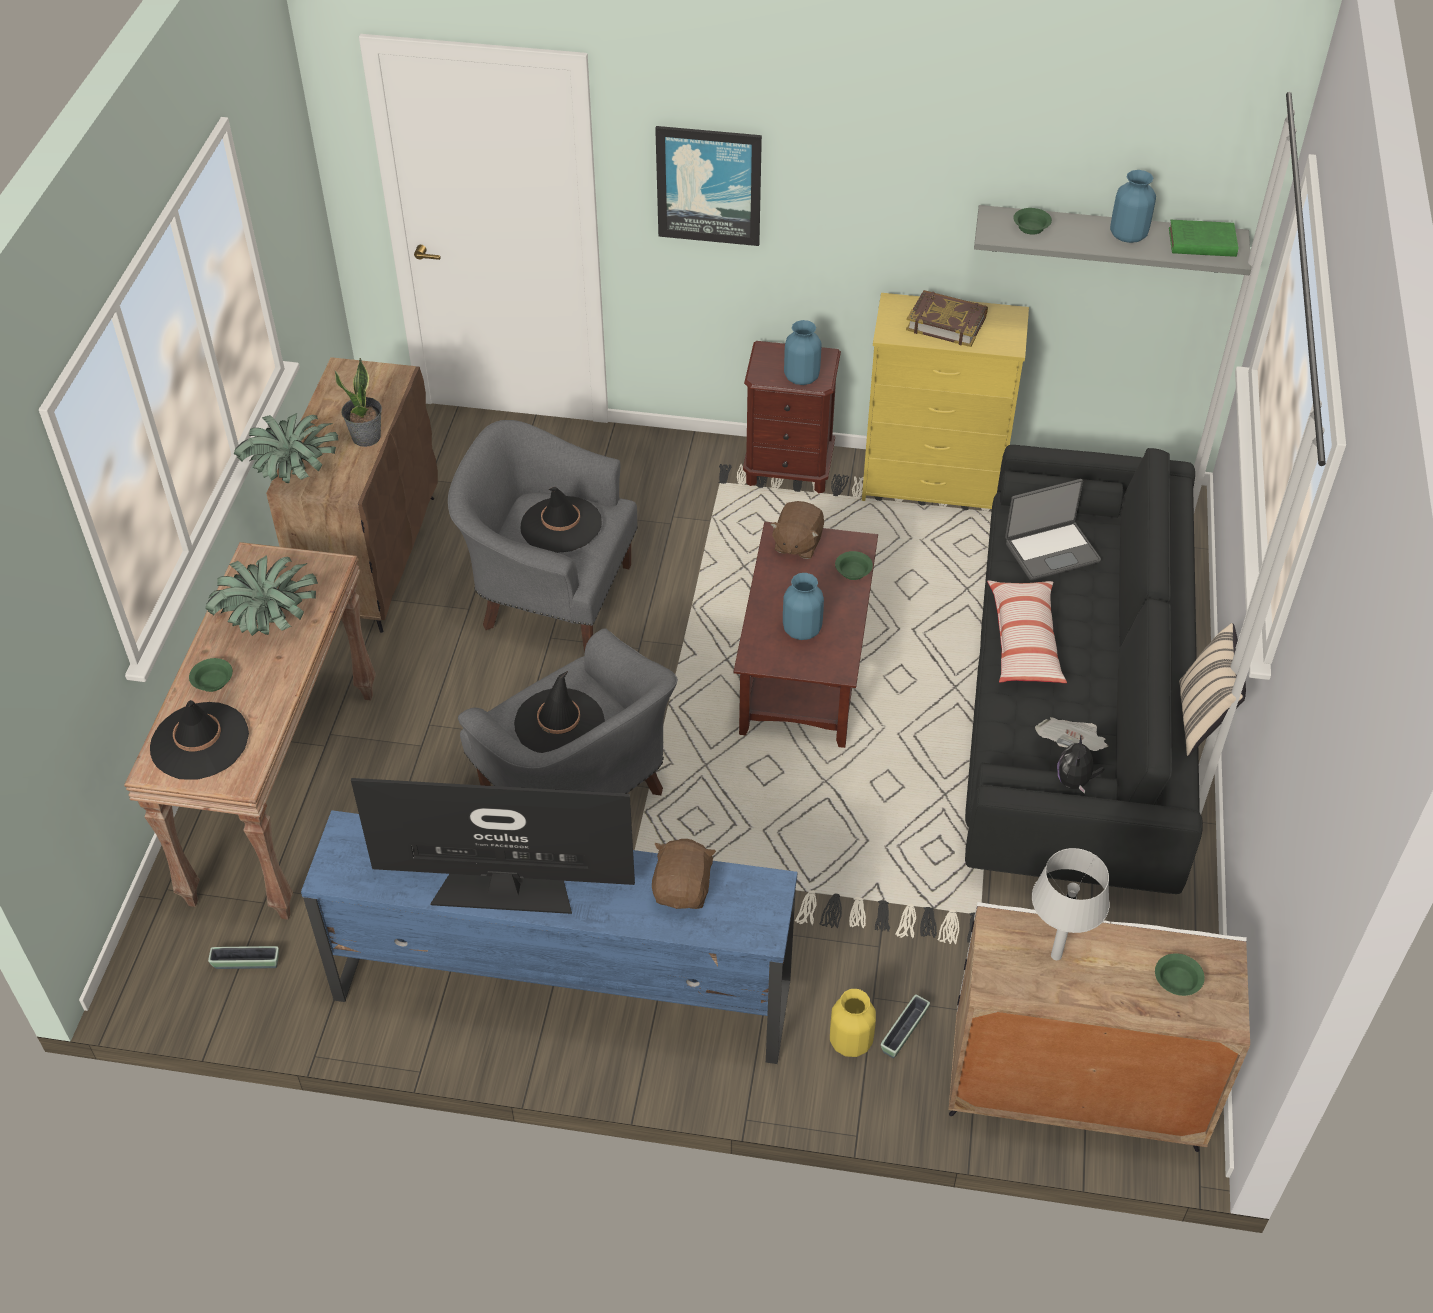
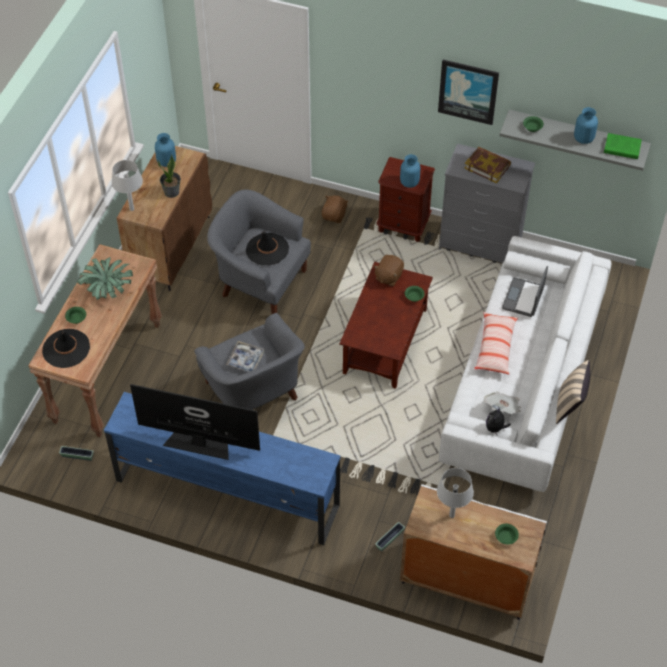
camera: 10 degrees right, 5 degrees up
potted plant [234,413,339,483] -> grey table lamp [112,160,143,211]
black hat [514,671,605,753] -> tray [226,341,265,372]
brown plush toy [652,839,716,909] -> brown plush toy moved to [322,195,349,223]
picture [655,126,762,246] -> picture moved to [438,60,499,125]
blue vase [783,573,824,640] -> blue vase moved to [155,133,176,167]
yellow vase [830,989,876,1057] -> none
yellow dresser [862,293,1029,509] -> grey dresser [439,144,535,263]
black sofa [965,445,1203,894] -> white sofa [439,236,611,492]
laptop [1005,479,1101,581] -> laptop turned 120 degrees clockwise [502,266,548,317]

